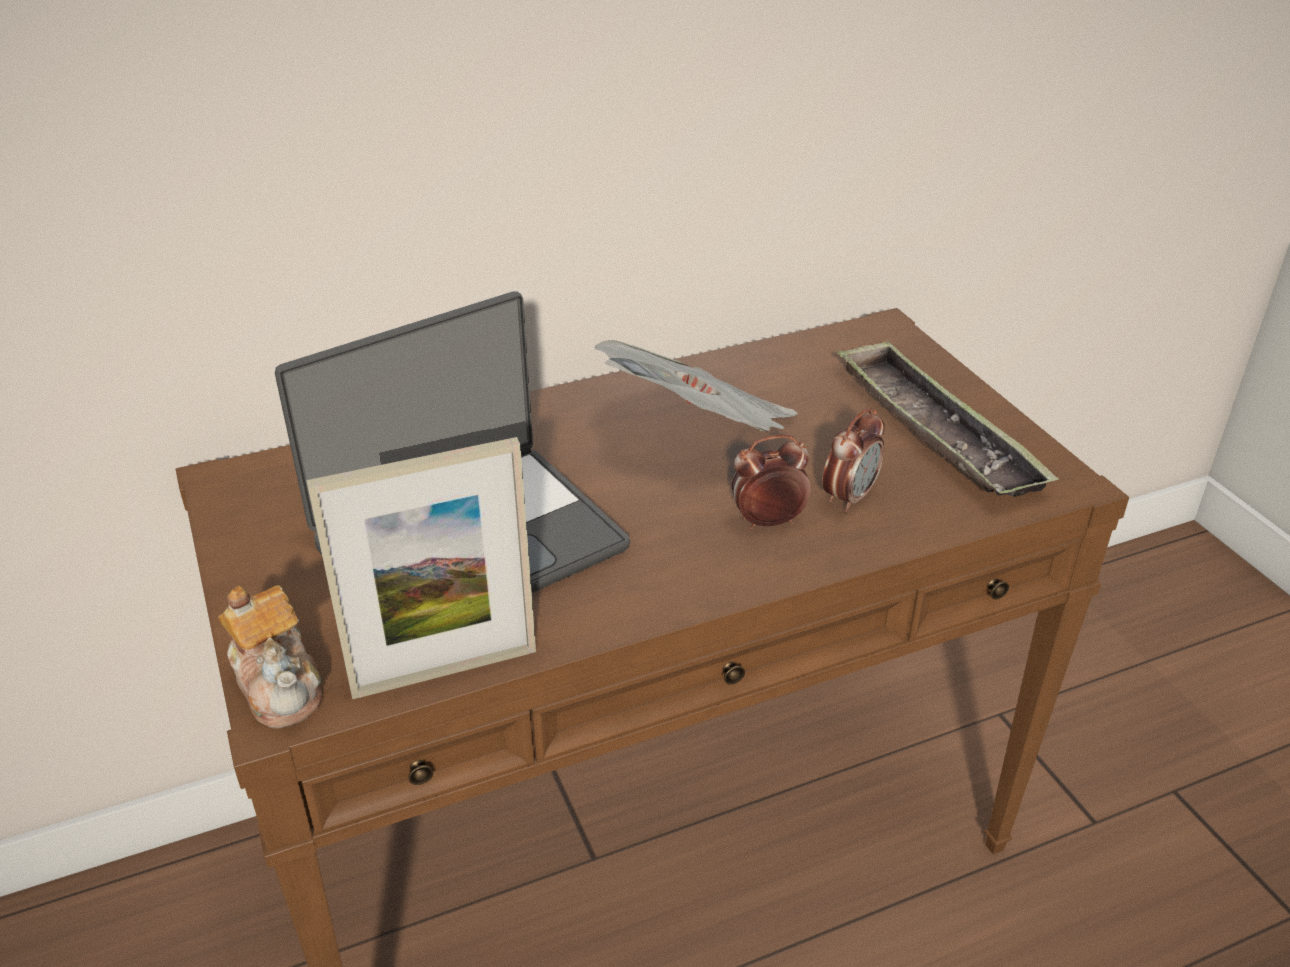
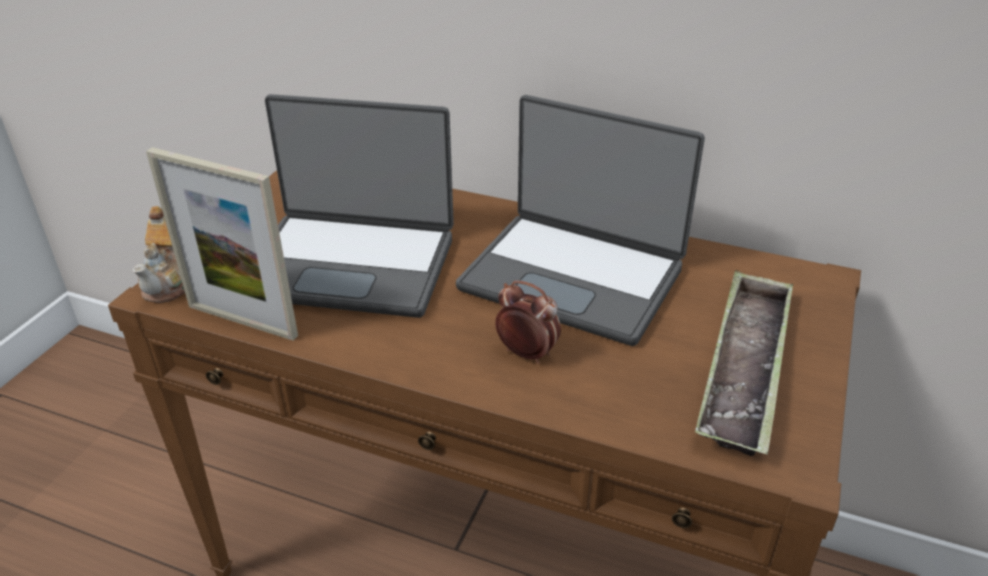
camera: 45 degrees right, 0 degrees up
newspaper [595,340,798,432] -> laptop [456,95,705,346]
alarm clock [823,408,885,512] -> none

